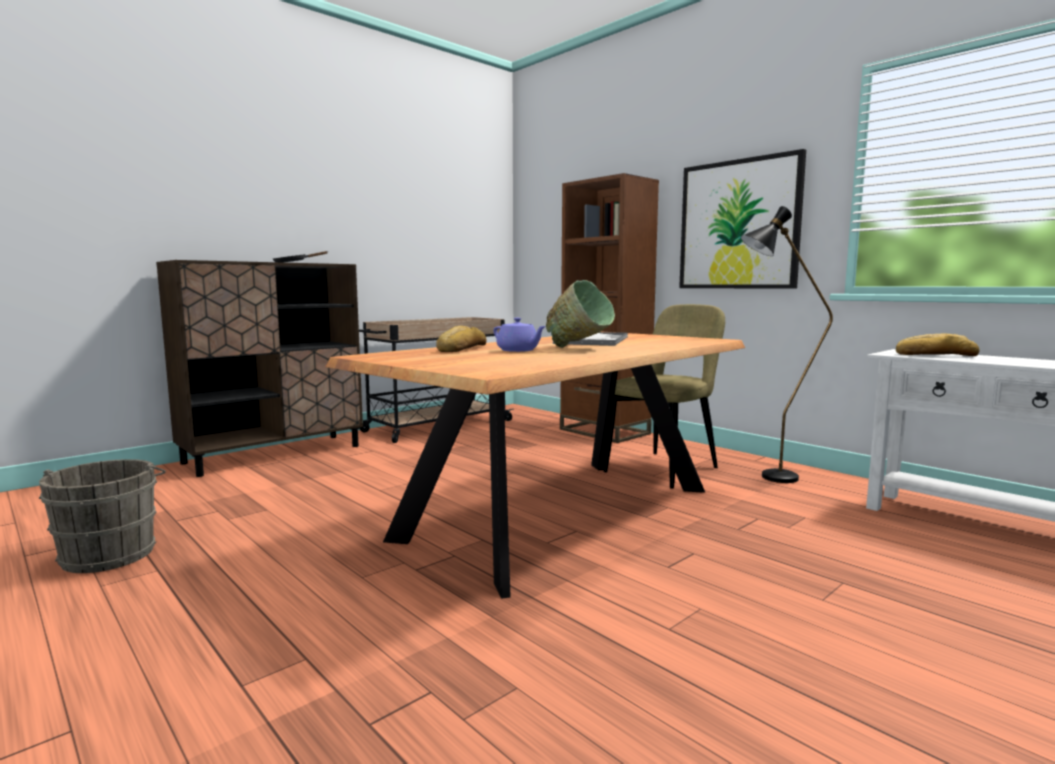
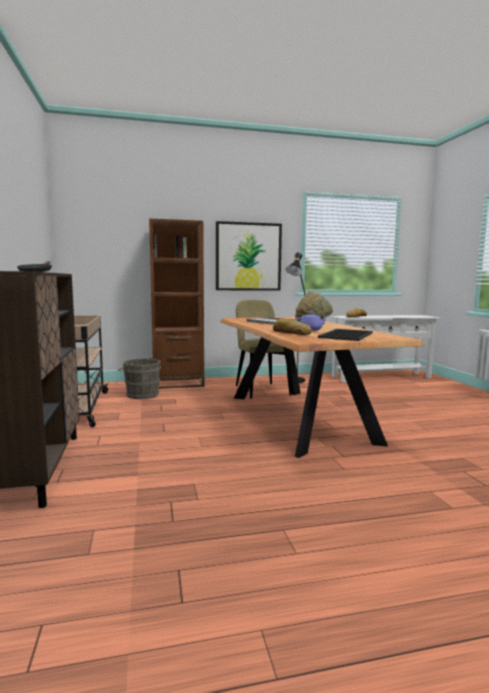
camera: 60 degrees left, 0 degrees up
grey bucket [39,459,166,573] -> grey bucket moved to [118,357,161,399]
none -> tray [318,329,373,341]

